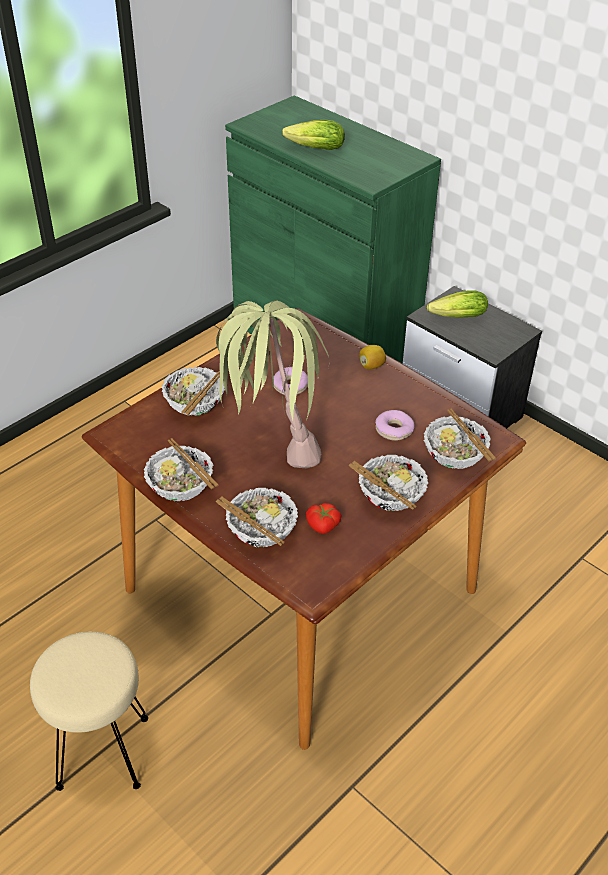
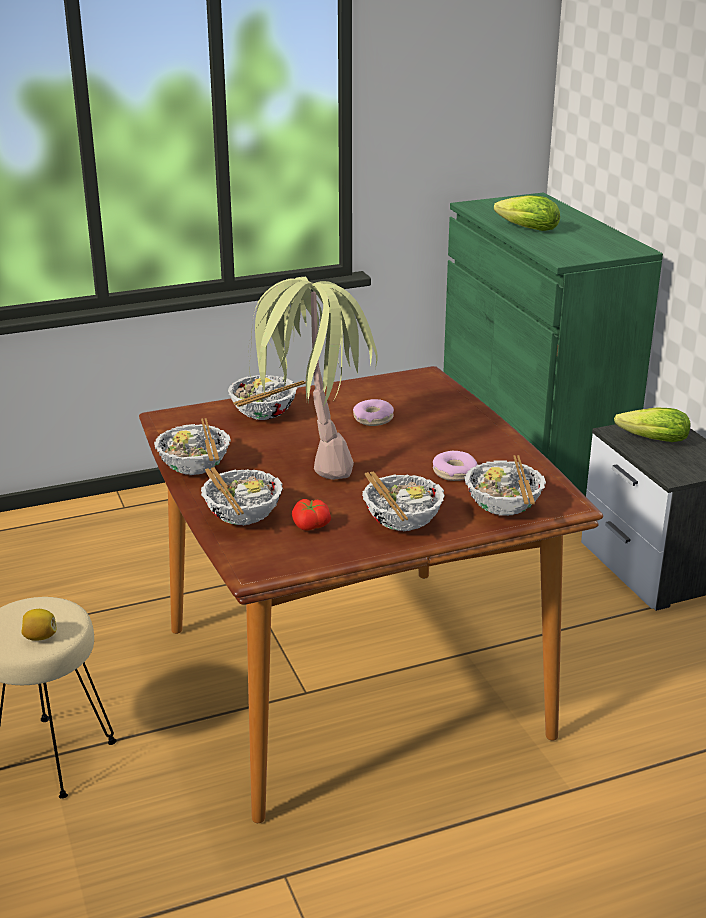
camera: 25 degrees right, 15 degrees down
lemon [359,345,386,369] -> lemon moved to [21,609,56,641]

